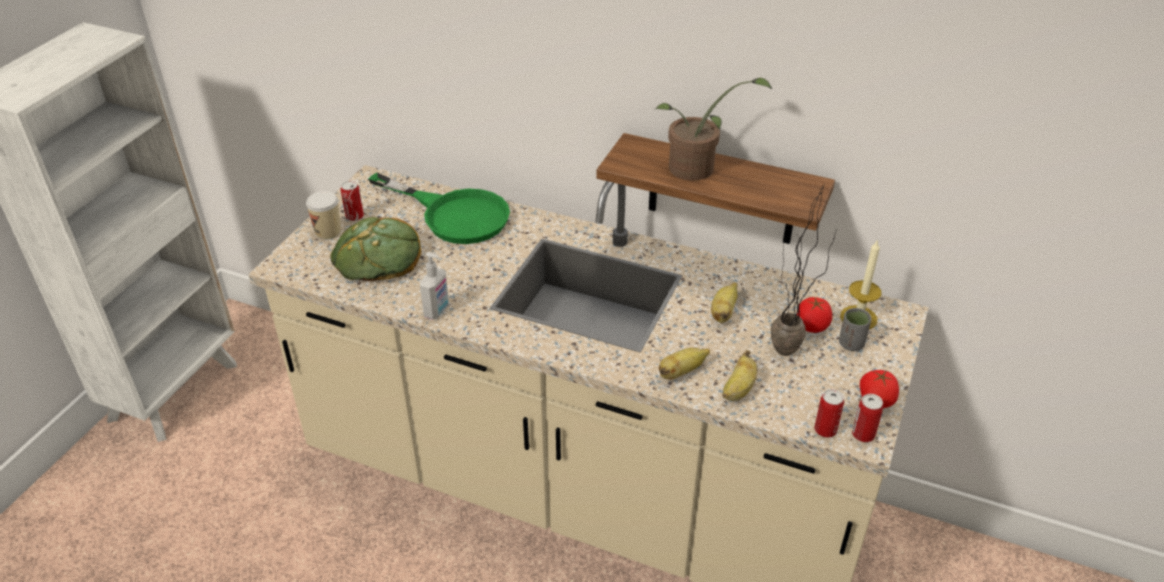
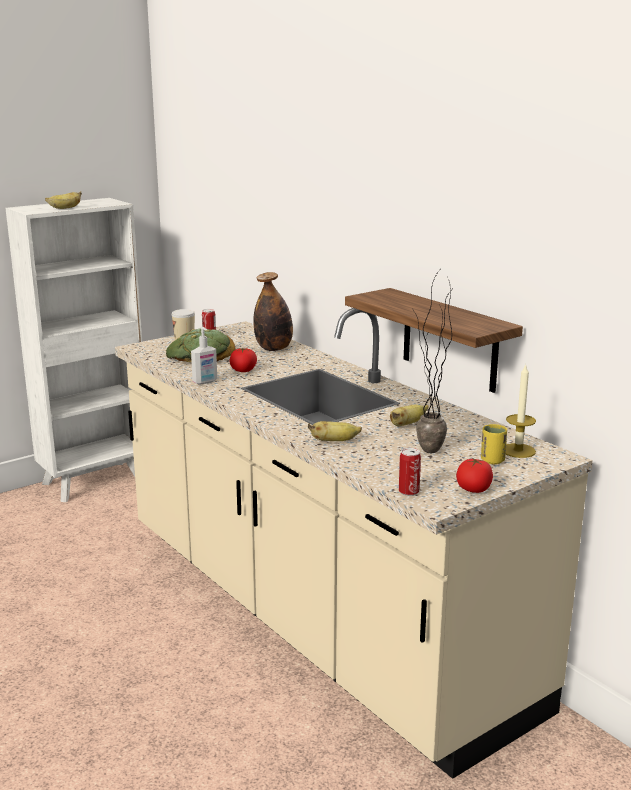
camera: 30 degrees right, 20 degrees down
green frying pan [368,173,510,244] -> bottle [253,272,293,351]
potted plant [655,78,772,180] -> none
banana [722,350,757,401] -> banana moved to [45,191,82,209]
tomato [797,297,832,333] -> tomato moved to [230,348,257,372]
grey cup [839,308,871,351] -> yellow cup [481,424,507,464]
can [852,394,883,442] -> none

